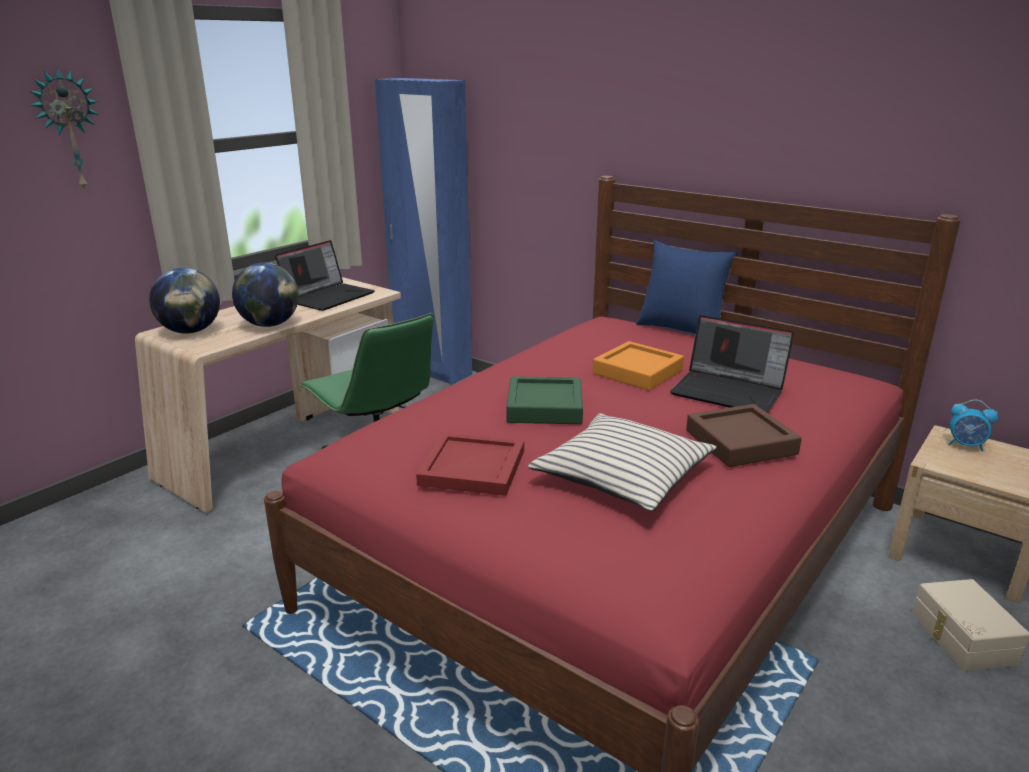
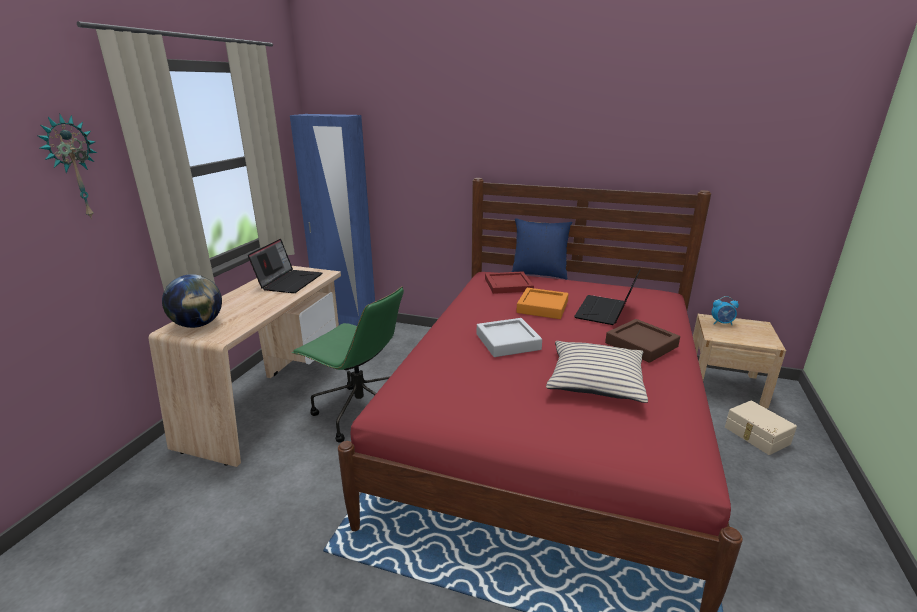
camera: 20 degrees left, 0 degrees up
globe [232,263,299,327] -> none
red tray [416,432,524,496] -> red tray moved to [485,271,534,294]
green tray [506,376,583,424] -> grey tray [477,318,542,357]
laptop [670,315,794,413] -> laptop turned 105 degrees clockwise [574,269,640,325]

